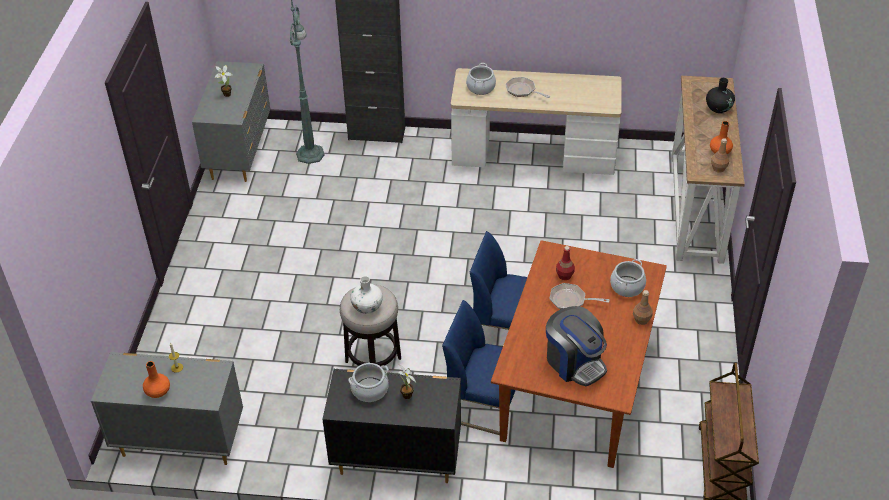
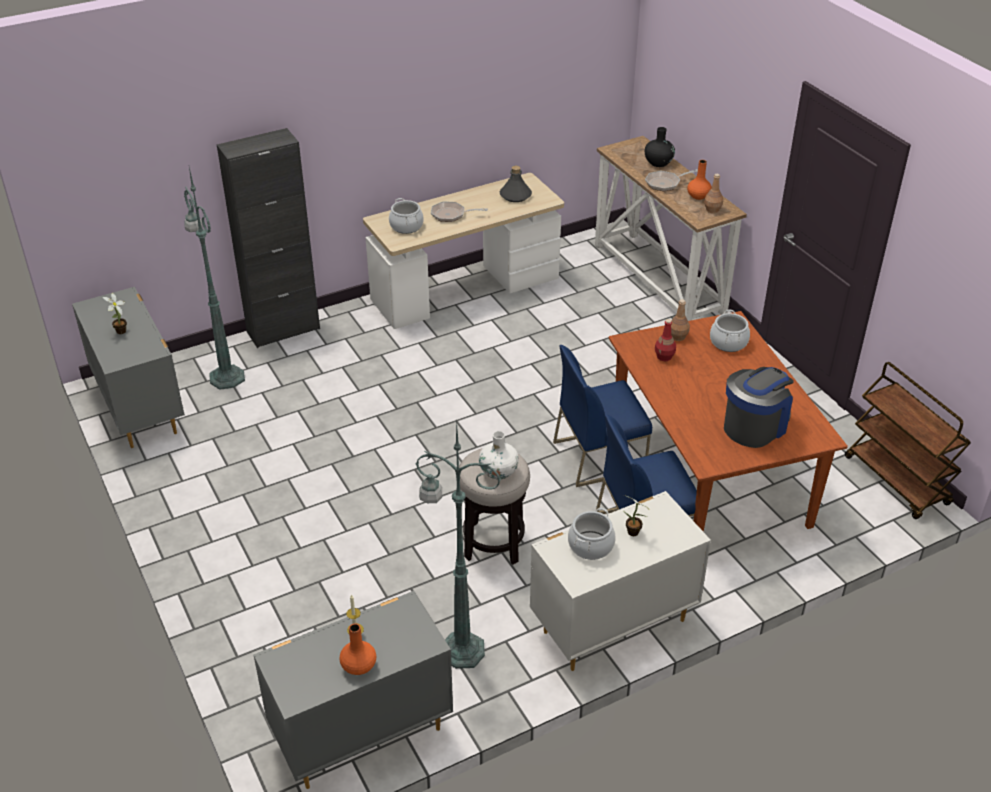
camera: 35 degrees left, 5 degrees down
black dresser [322,369,461,483] -> white dresser [530,491,711,671]
coffee machine [546,306,607,386] -> coffee machine turned 60 degrees counterclockwise [724,367,794,448]
frying pan [550,283,610,309] -> frying pan moved to [645,169,698,191]
brown bottle [633,290,653,325] -> brown bottle moved to [671,299,690,341]
none -> green floor lamp [416,421,501,669]
none -> grey bottle [500,166,532,202]

